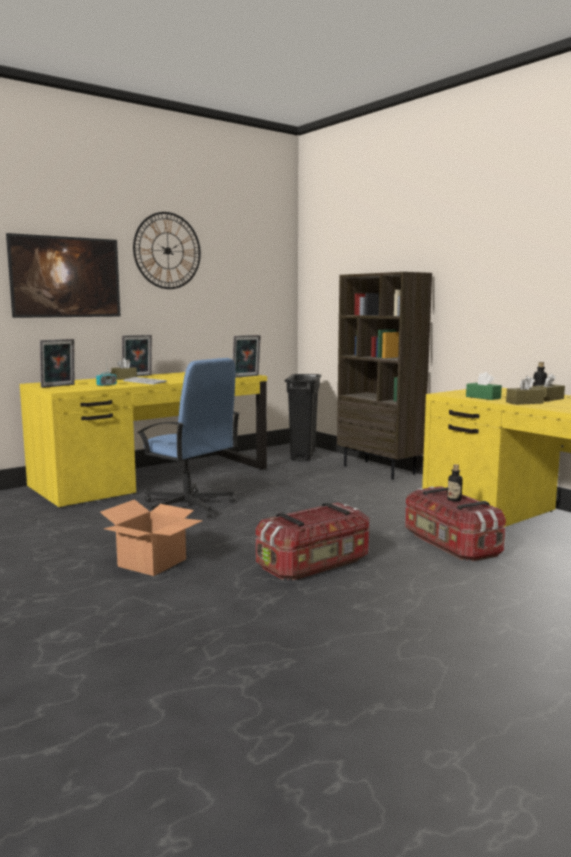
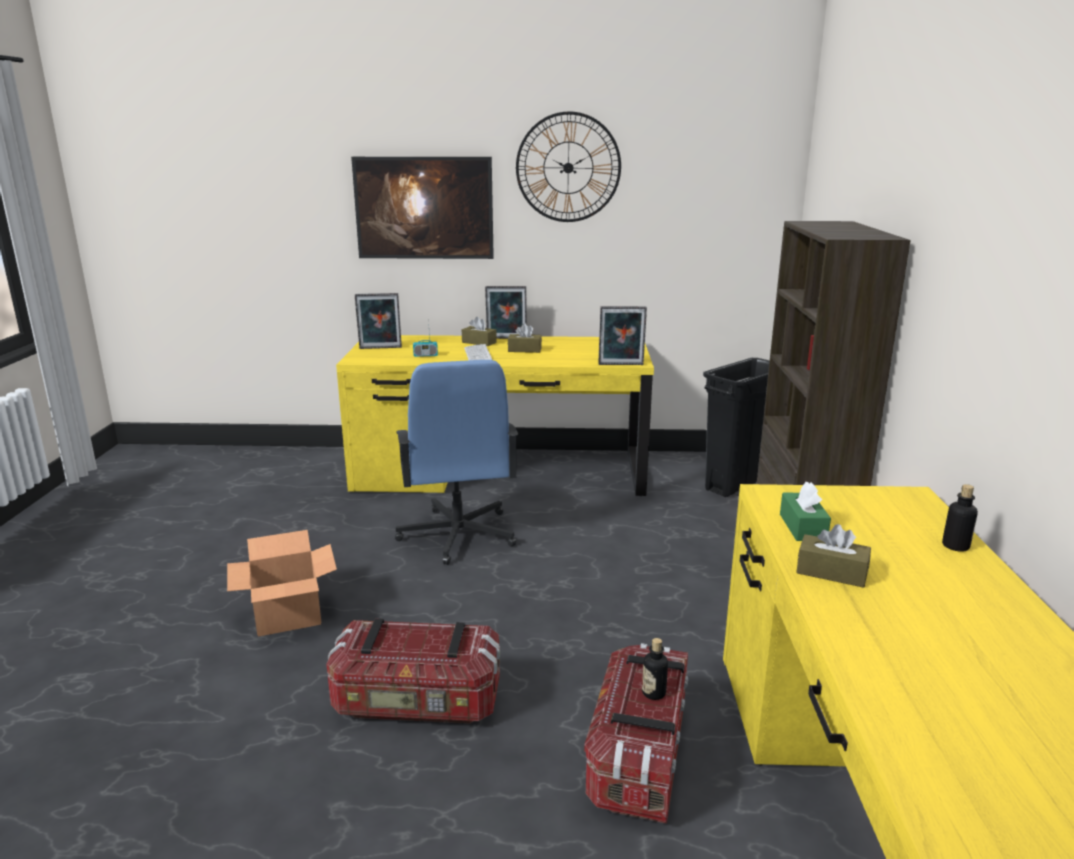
camera: 40 degrees right, 10 degrees up
brown tissue box [532,373,565,401] -> brown tissue box moved to [508,323,542,353]

